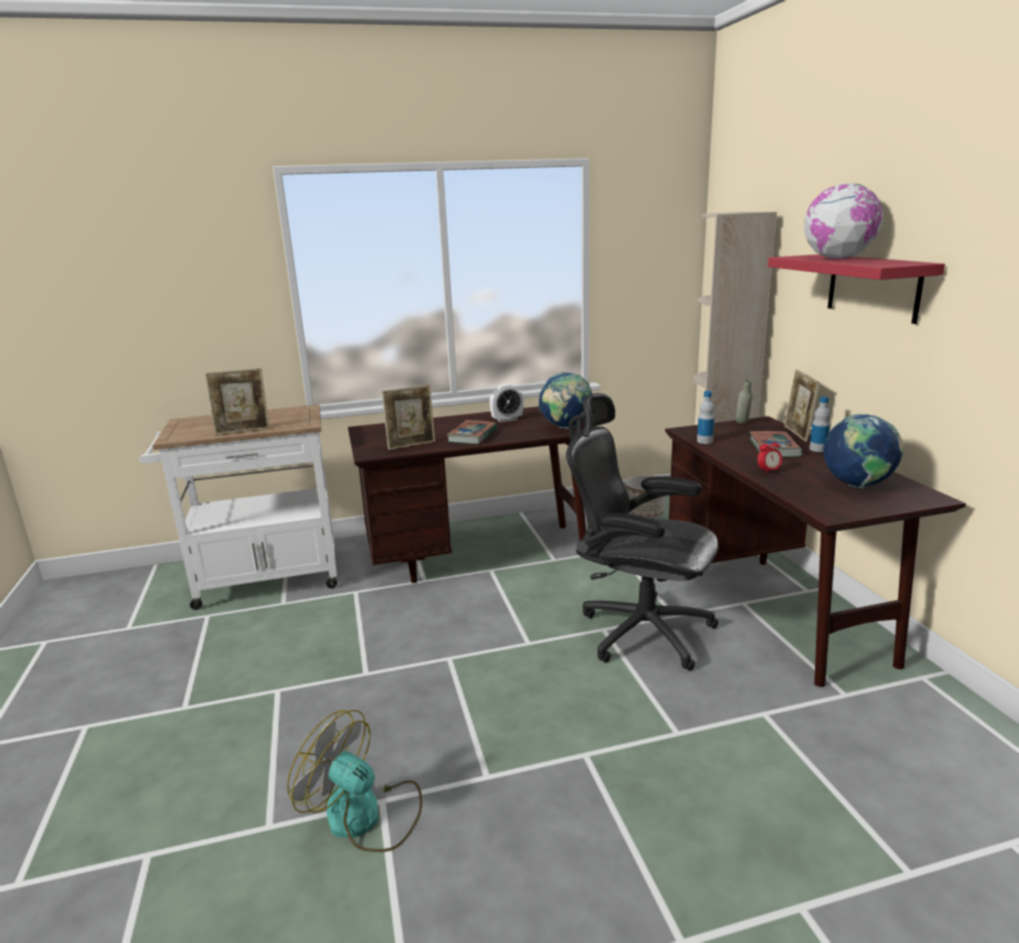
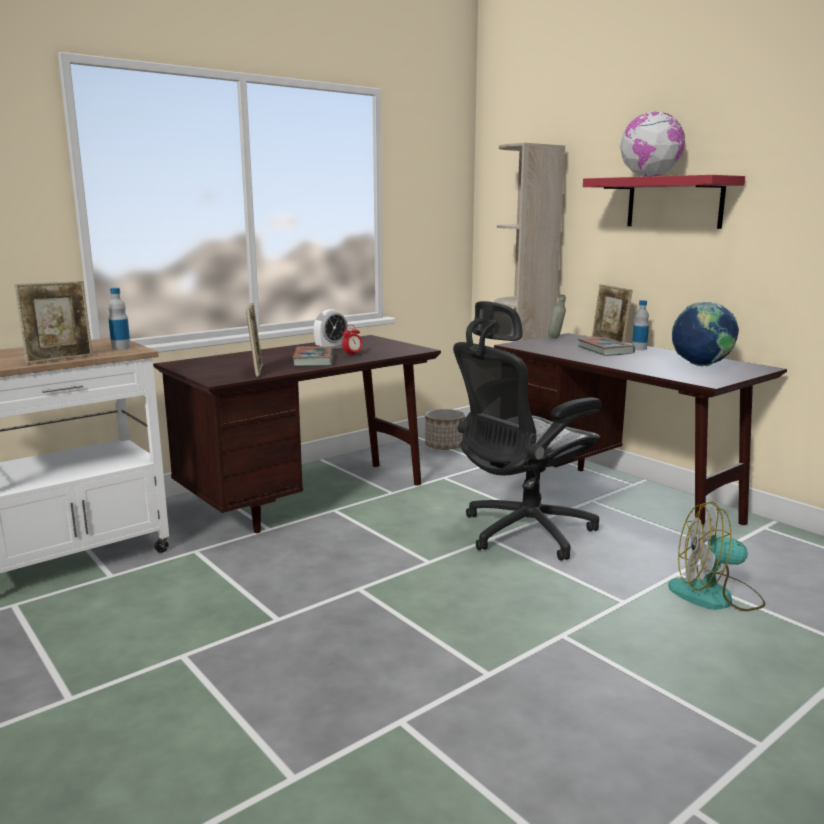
camera: 25 degrees left, 5 degrees down
fan [287,710,422,852] -> fan moved to [668,502,766,611]
picture frame [382,385,435,450] -> picture frame turned 45 degrees counterclockwise [246,303,263,377]
globe [539,372,593,429] -> none
office chair [566,393,719,671] -> office chair turned 45 degrees counterclockwise [453,301,601,561]
bottle [697,391,714,444] -> bottle moved to [108,288,131,350]
alarm clock [757,438,782,474] -> alarm clock moved to [342,325,362,356]

